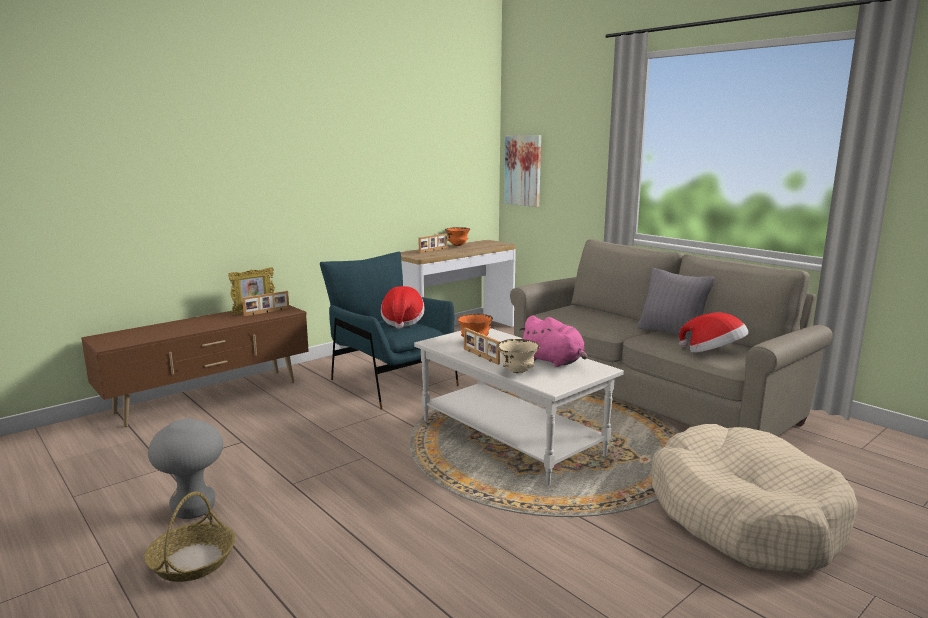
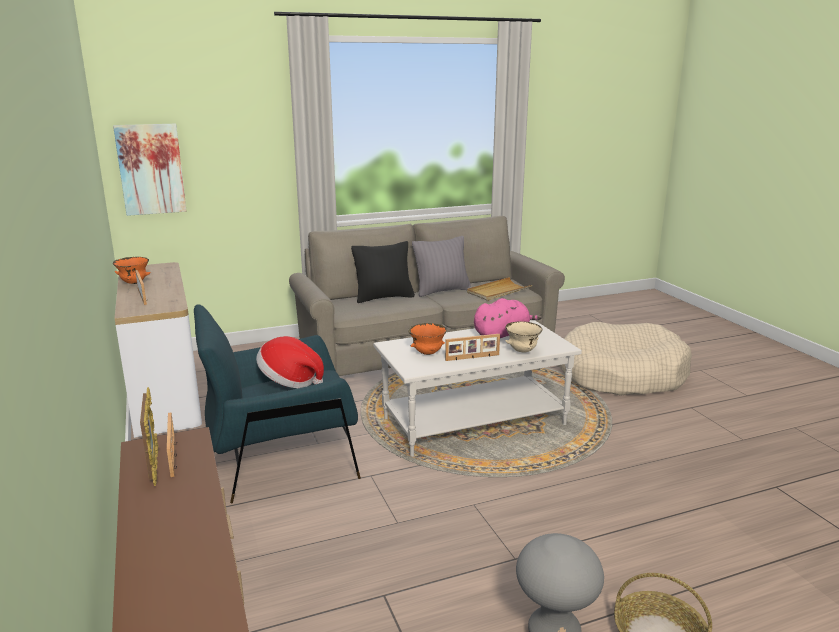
camera: 70 degrees left, 5 degrees up
hat [679,313,749,353] -> beige tray [467,277,532,301]
none -> black pillow [351,241,415,303]

